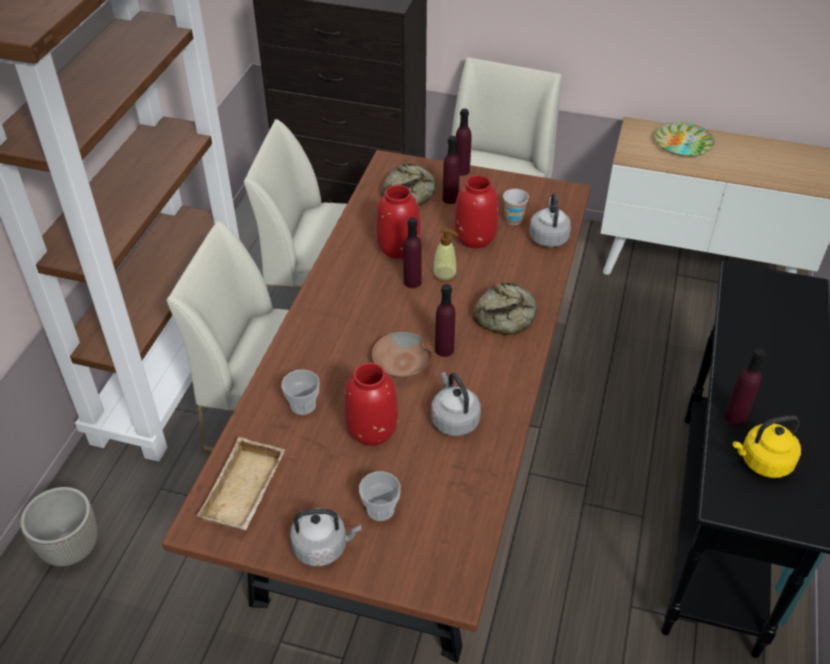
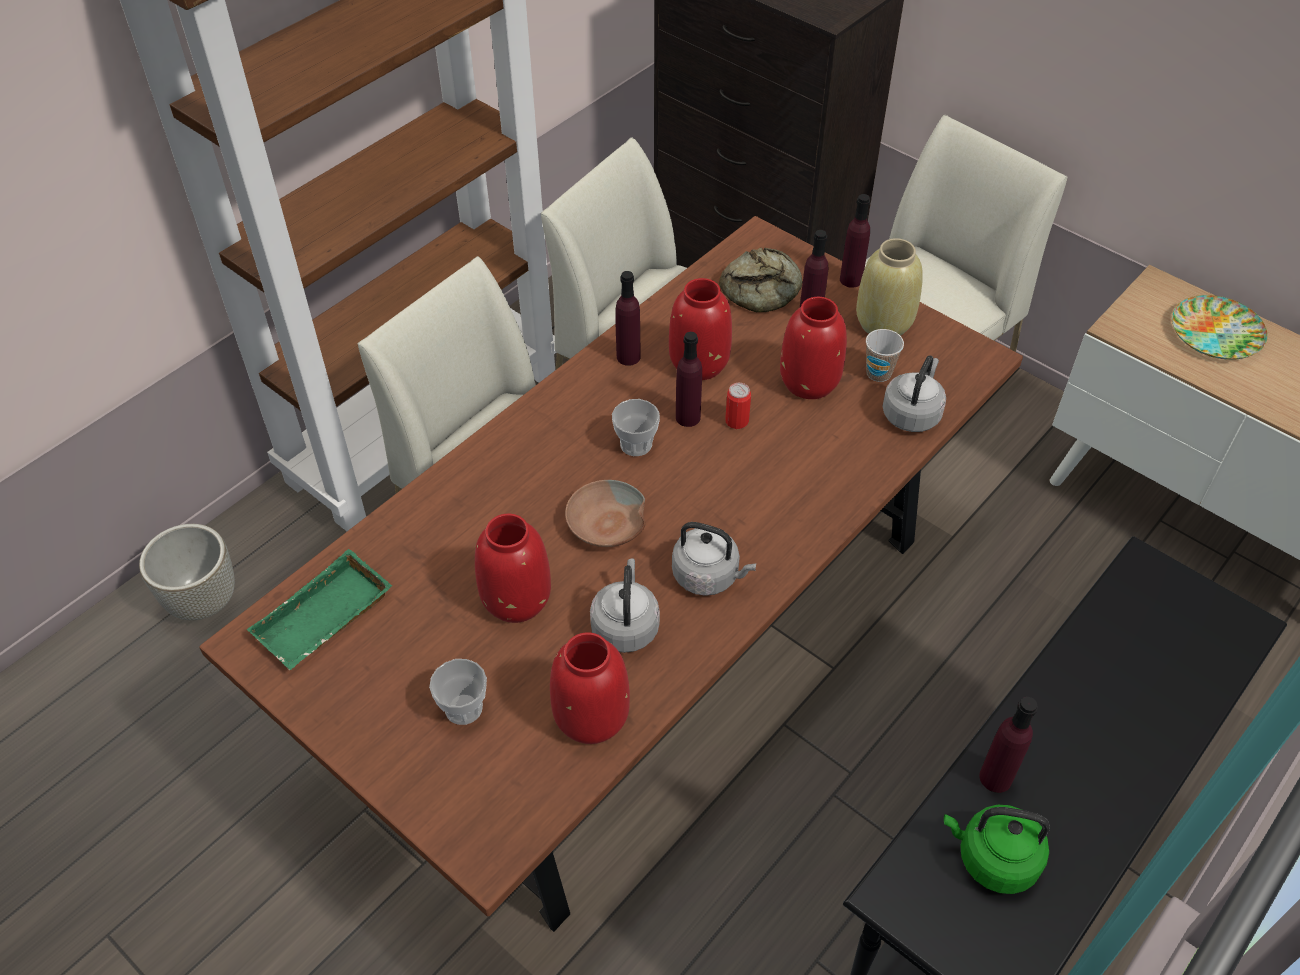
camera: 25 degrees right, 5 degrees up
beige tray [197,437,285,531] -> green tray [247,549,392,670]
cup [282,370,319,415] -> cup moved to [612,399,660,456]
grey kettle [290,508,362,566] -> grey kettle moved to [672,522,756,596]
soap dispenser [433,227,458,282] -> can [725,383,751,429]
purple bottle [435,284,455,357] -> purple bottle moved to [615,271,641,366]
bread [473,282,537,335] -> none
yellow kettle [733,415,801,478] -> green kettle [944,805,1050,894]
none -> red vase [550,632,630,744]
none -> beige vase [856,238,923,336]

